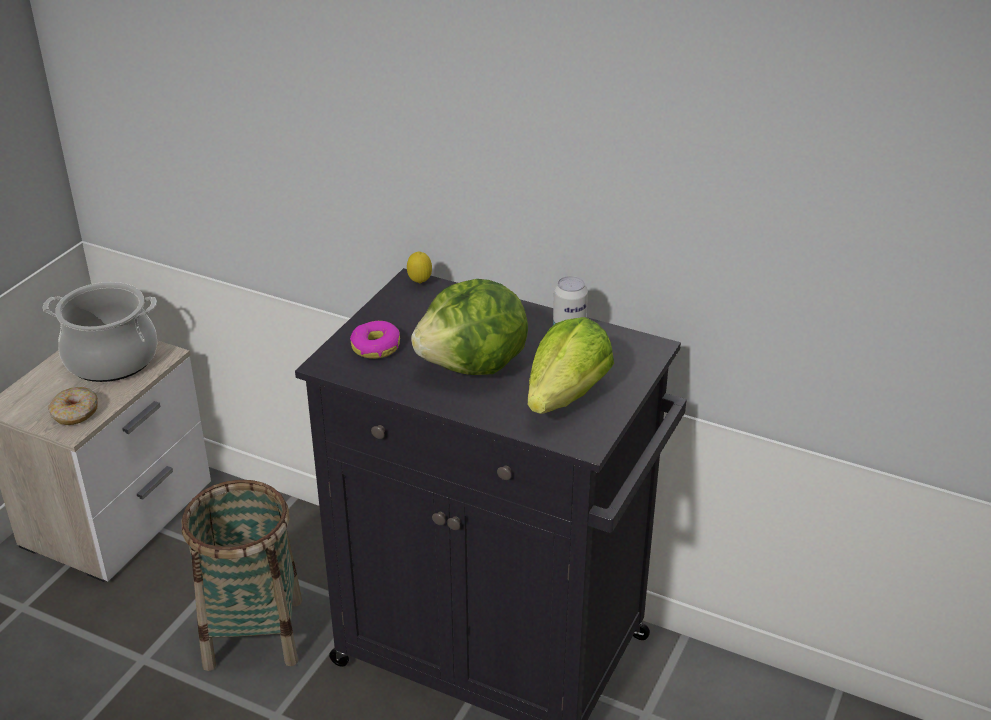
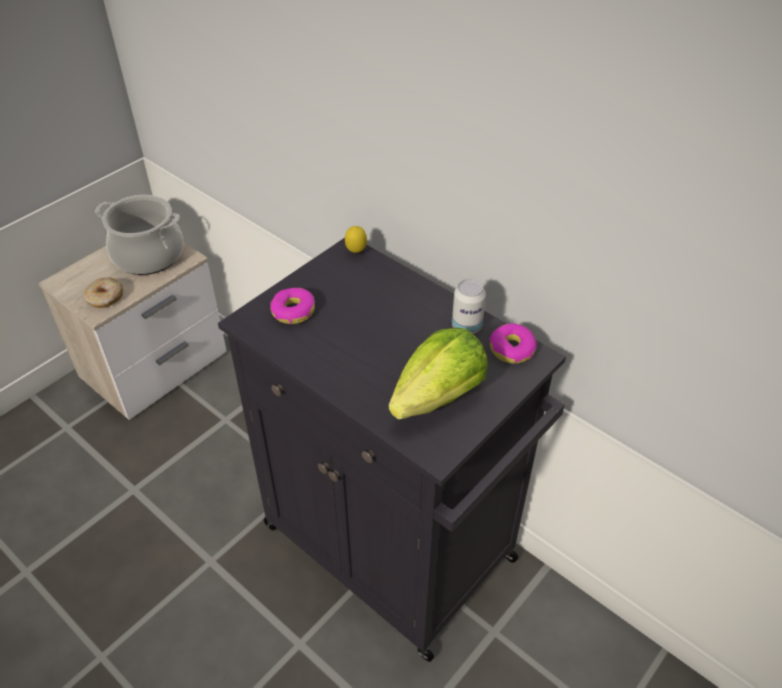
camera: 15 degrees right, 10 degrees up
basket [182,480,302,671] -> none
lettuce [411,279,528,375] -> none
none -> donut [489,323,537,363]

